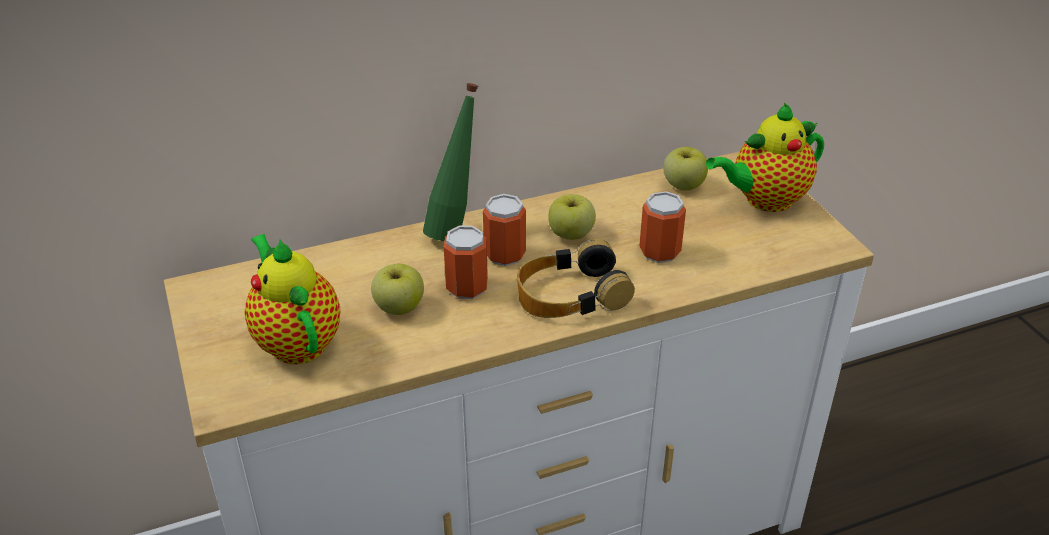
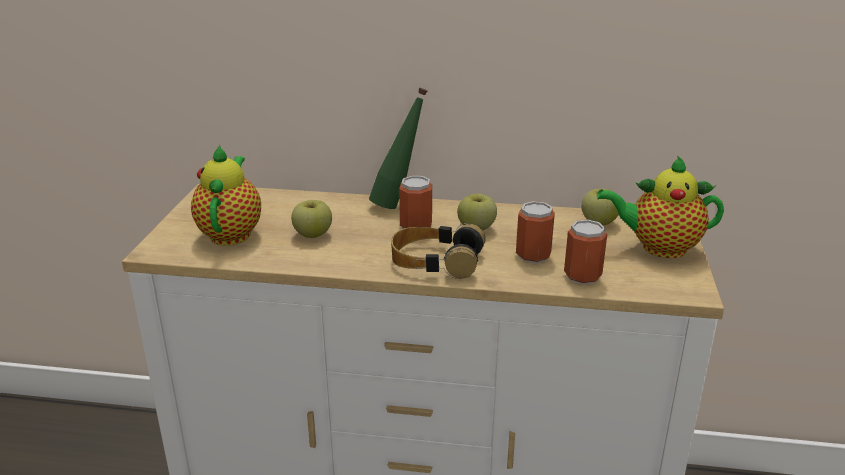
camera: 30 degrees right, 10 degrees down
can [444,225,488,299] -> can moved to [564,219,607,285]

